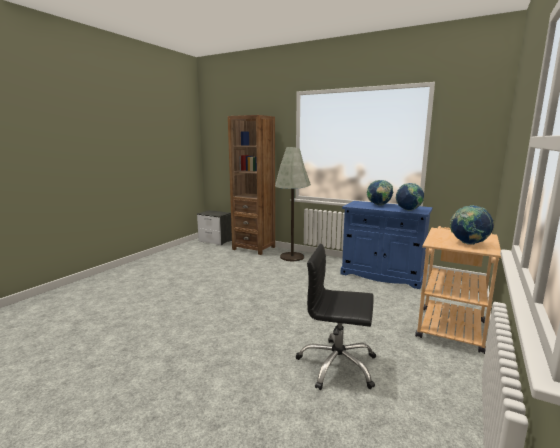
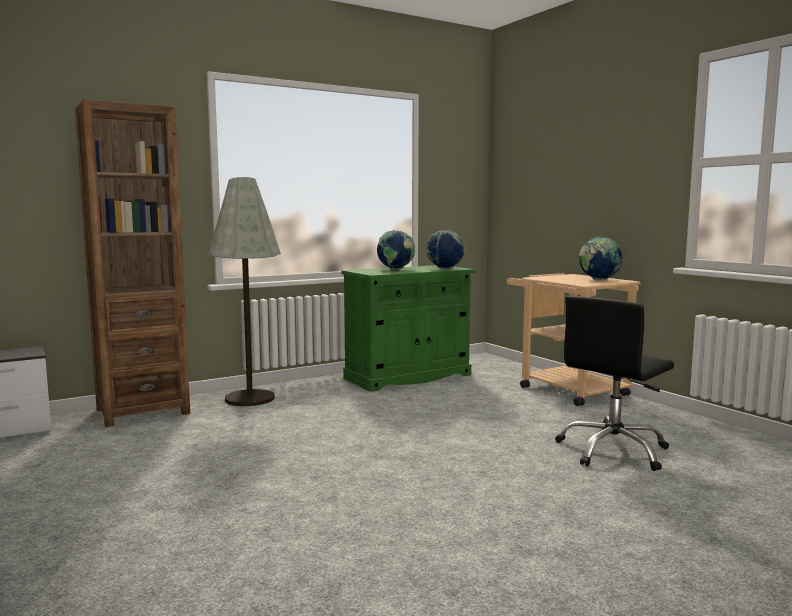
camera: 60 degrees left, 5 degrees down
blue cabinet [340,201,433,289] -> green cabinet [341,265,475,392]

